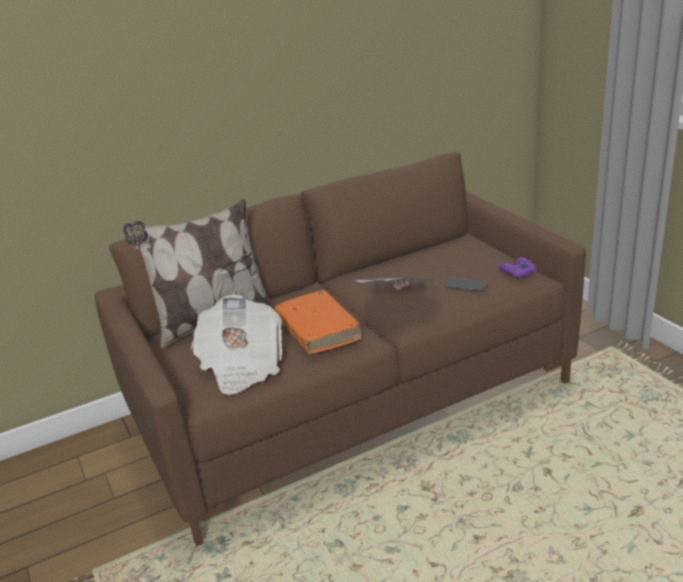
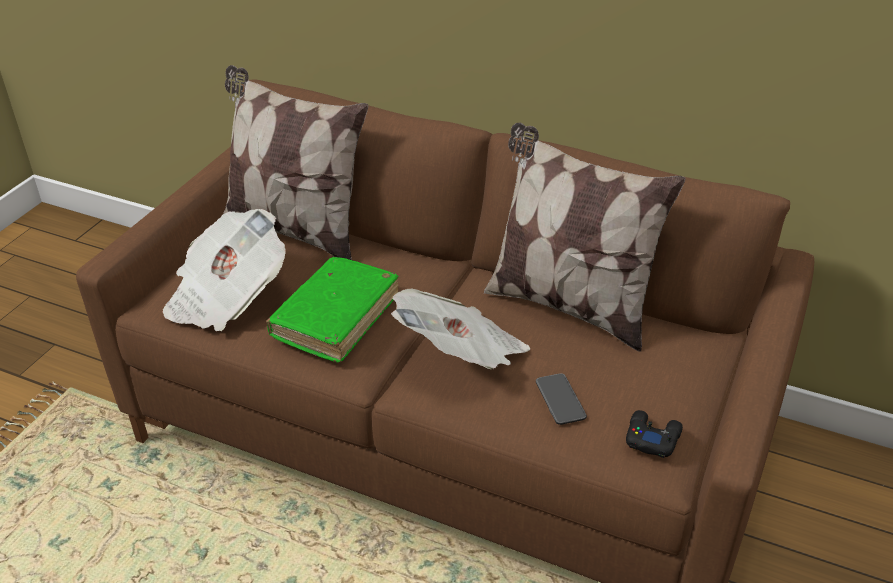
camera: 50 degrees right, 10 degrees up
orange book [274,290,362,354] -> green book [266,257,399,363]
purple game controller [499,257,536,278] -> black game controller [626,410,683,458]
none -> pillow [484,122,686,352]

